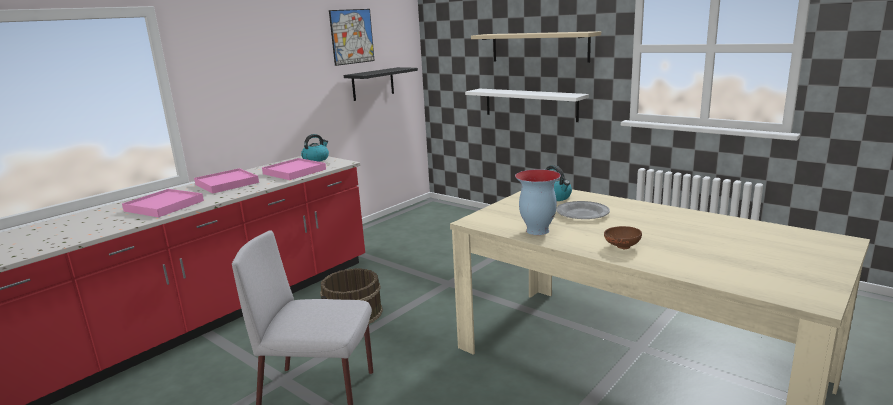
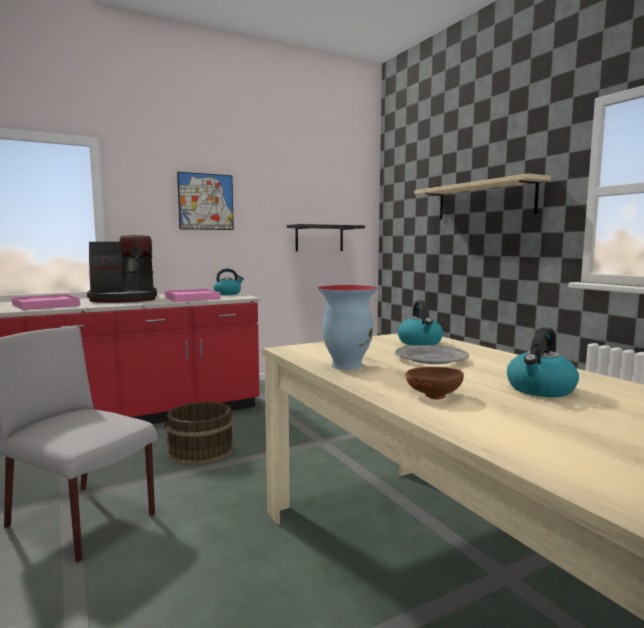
camera: 20 degrees right, 10 degrees down
pink tray [194,168,259,194] -> coffee machine [87,235,157,303]
picture [329,9,375,66] -> picture moved to [177,172,234,230]
white shelf [465,89,589,122] -> none
none -> kettle [507,327,579,397]

